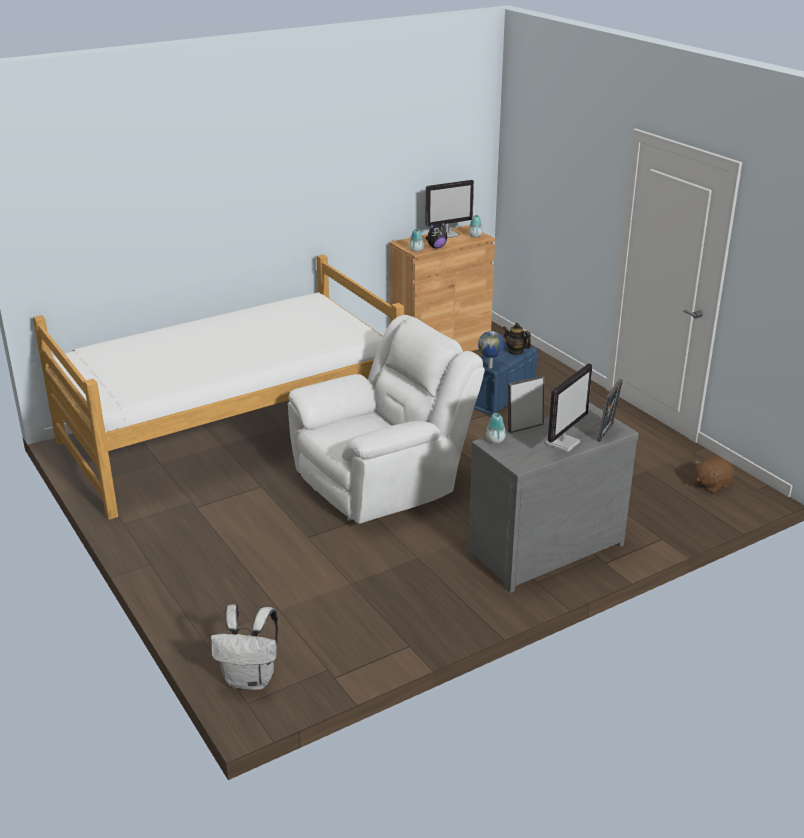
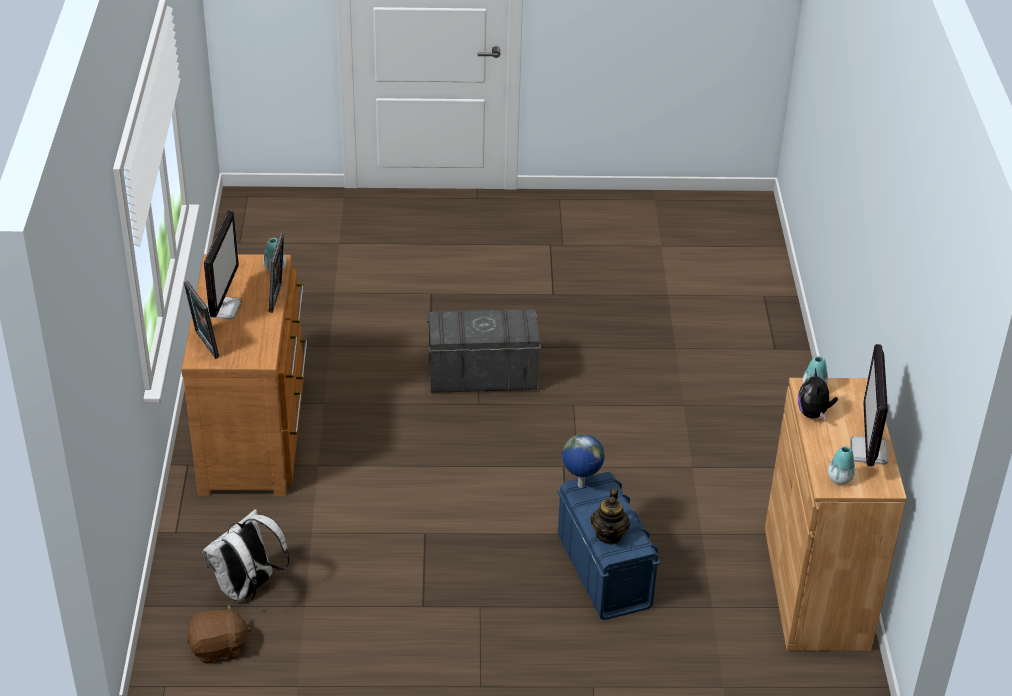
camera: 120 degrees right, 10 degrees up
bed [33,254,404,520] -> none
white backpack [211,604,278,690] -> white backpack moved to [202,509,290,602]
white armchair [288,315,485,524] -> grey storage box [427,308,541,393]
grey dresser [468,403,639,593] -> brown dresser [181,254,307,496]
teapot [503,323,531,355] -> teapot turned 120 degrees clockwise [590,488,630,545]
monitor [546,363,592,452] -> monitor turned 150 degrees counterclockwise [204,210,242,320]
brown plush toy [694,456,734,493] -> brown plush toy turned 75 degrees clockwise [187,604,251,664]

